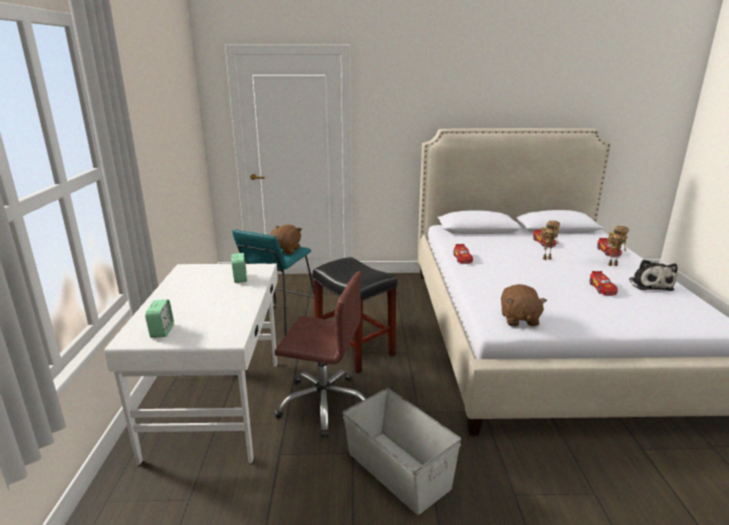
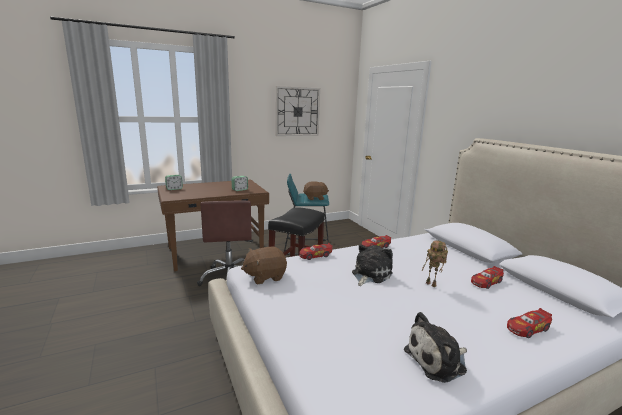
camera: 65 degrees right, 5 degrees down
white desk [104,263,278,465] -> brown desk [157,180,269,271]
grey storage box [343,388,461,515] -> none
toy car [590,271,618,296] -> toy car moved to [299,243,333,260]
toy robot [607,226,629,266] -> none
none -> wall clock [276,86,320,136]
none -> plush toy [352,245,393,286]

